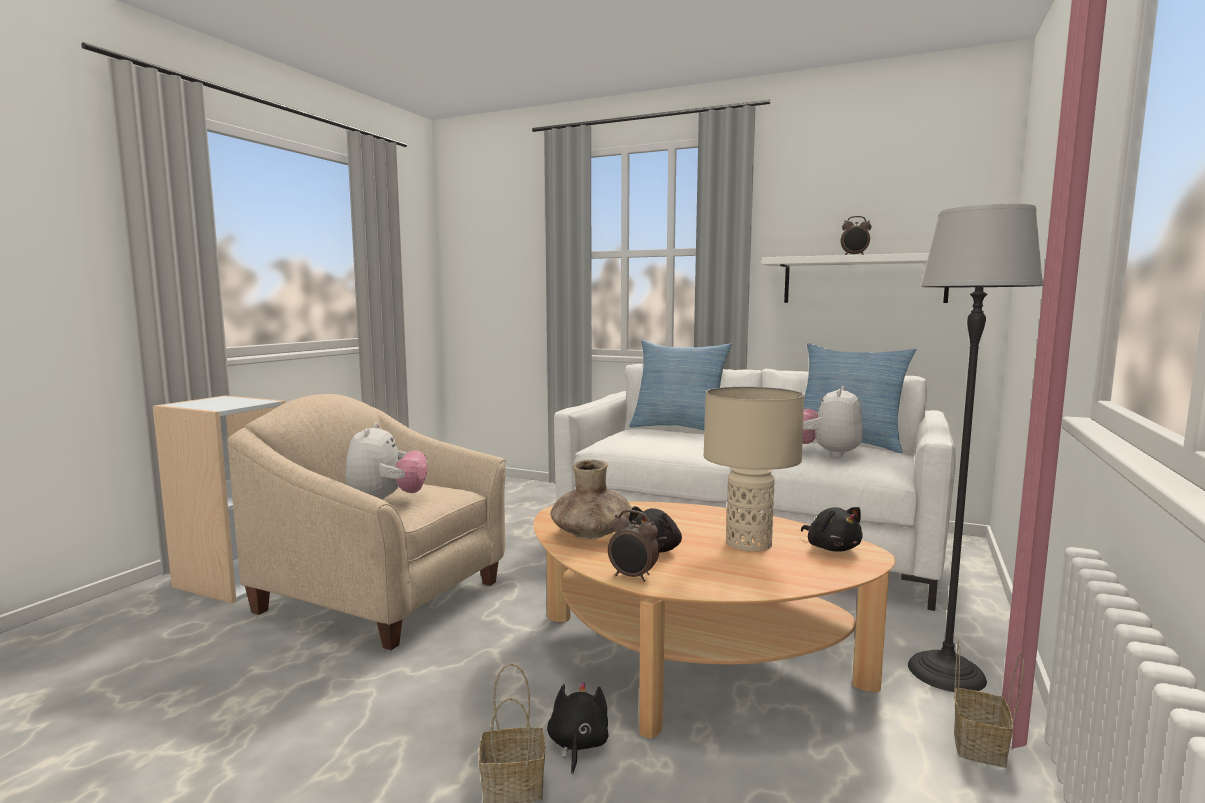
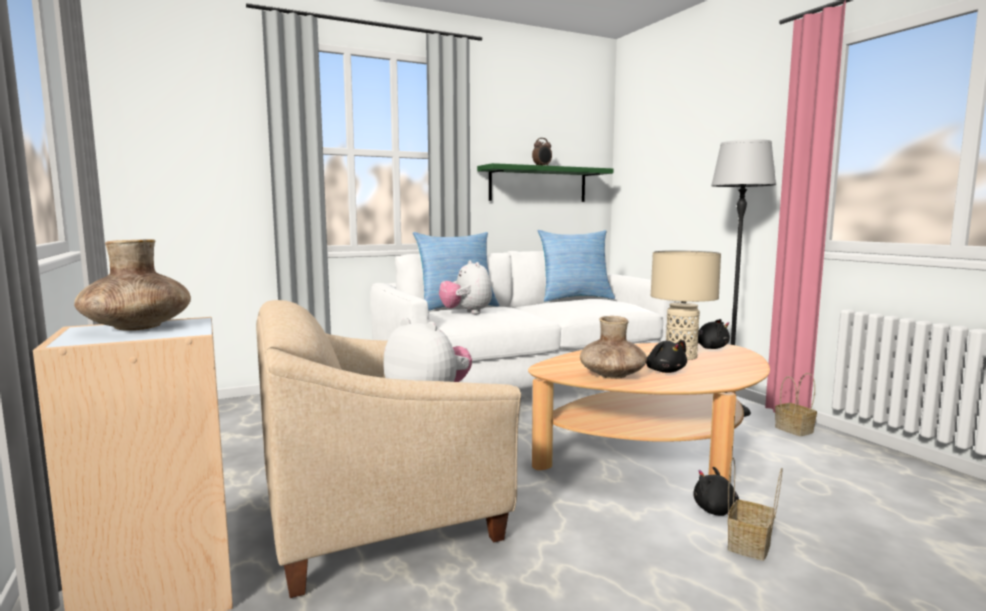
camera: 50 degrees left, 0 degrees up
alarm clock [608,510,659,582] -> none
white shelf [761,253,949,303] -> green shelf [477,163,613,202]
plush toy [802,386,863,458] -> plush toy moved to [439,260,492,314]
none -> brown vase [74,239,191,331]

